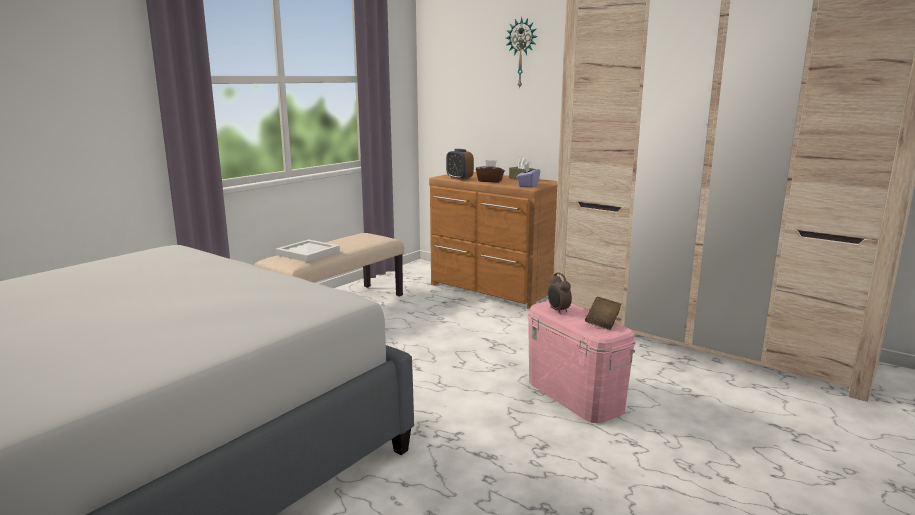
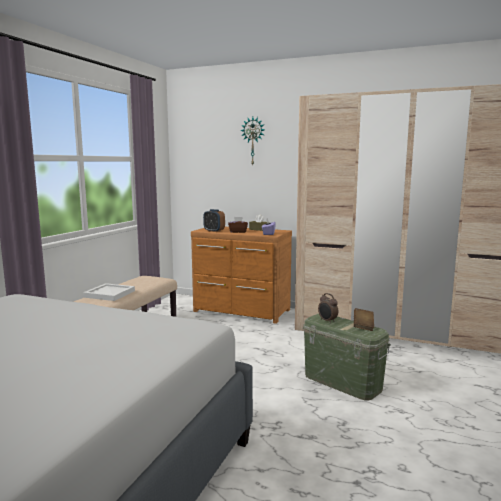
camera: 15 degrees left, 5 degrees down
pink storage box [527,301,635,423] -> green storage box [303,314,391,401]

